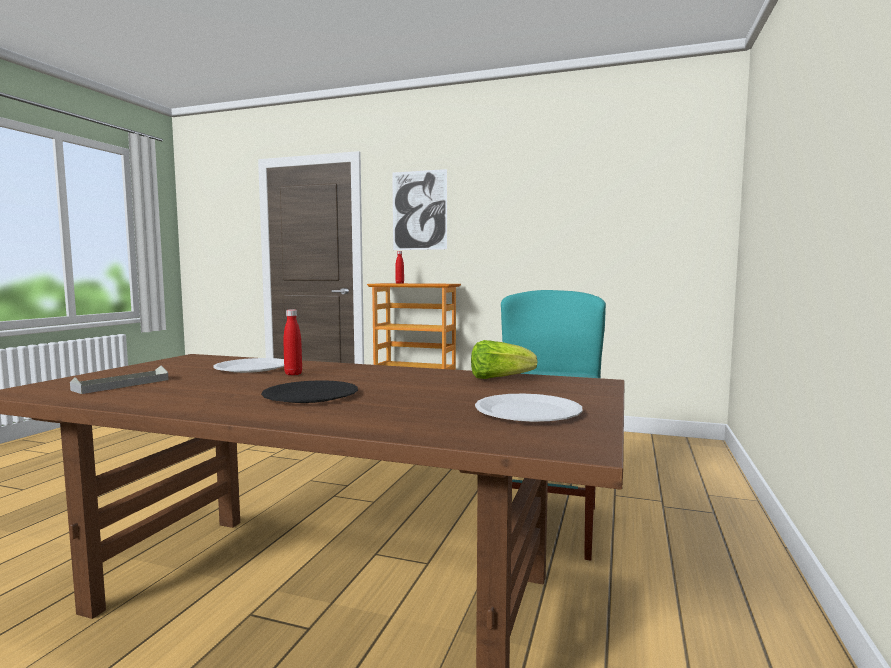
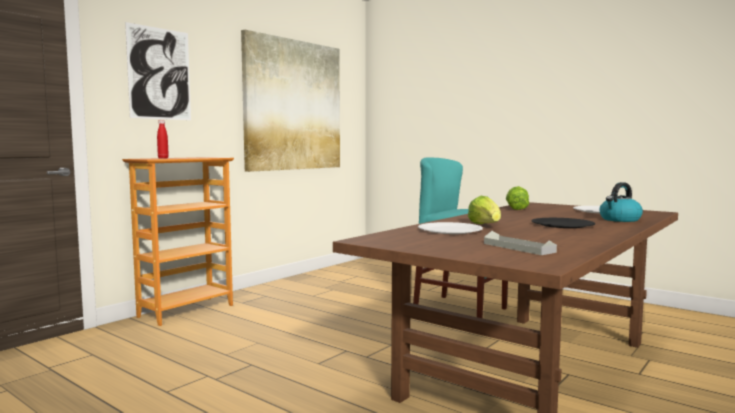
camera: 70 degrees left, 0 degrees up
red bottle [283,309,302,375] -> lettuce [468,196,501,224]
none -> picture [241,30,340,172]
none -> kettle [599,182,643,222]

